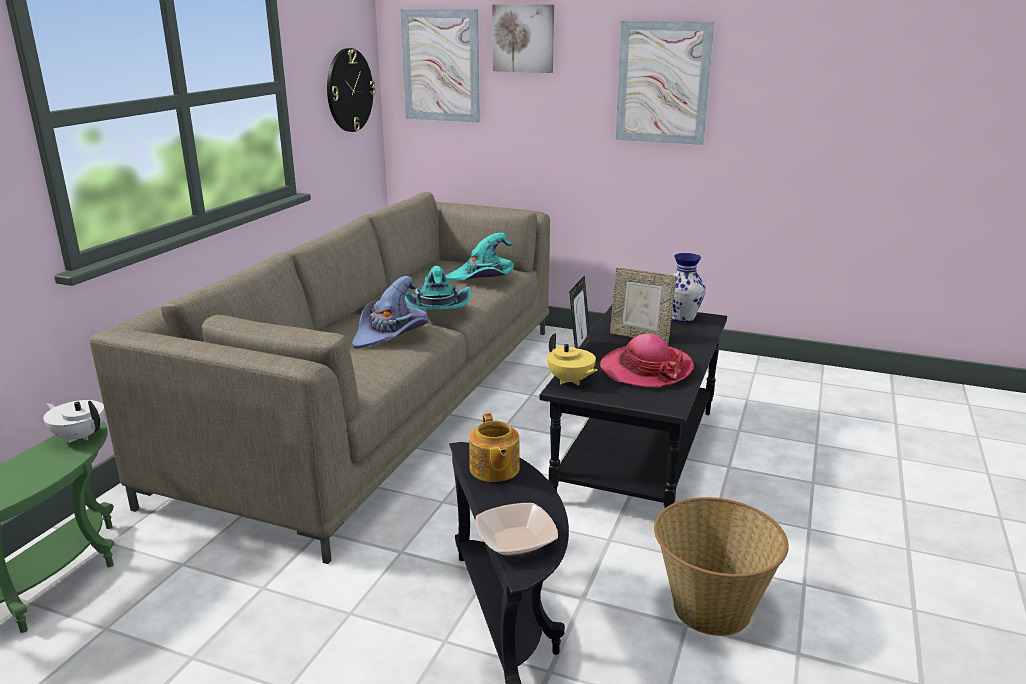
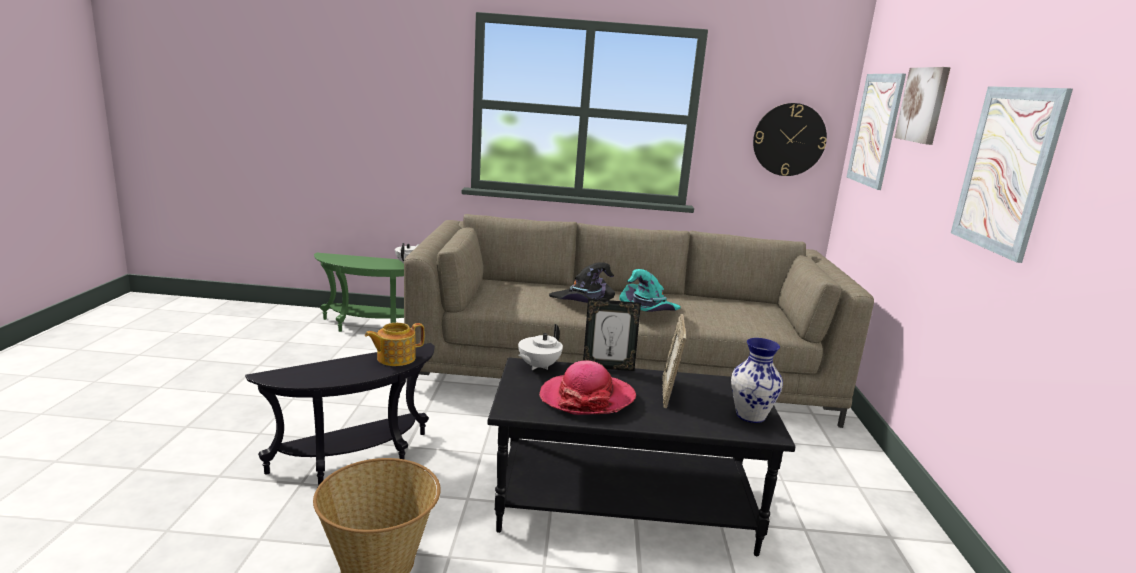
camera: 70 degrees right, 5 degrees down
purple hat [352,276,428,349] -> black hat [549,262,615,303]
turquoise hat [445,233,514,280] -> none
bowl [475,503,558,556] -> none
yellow teapot [547,333,597,386] -> white teapot [518,324,563,370]

